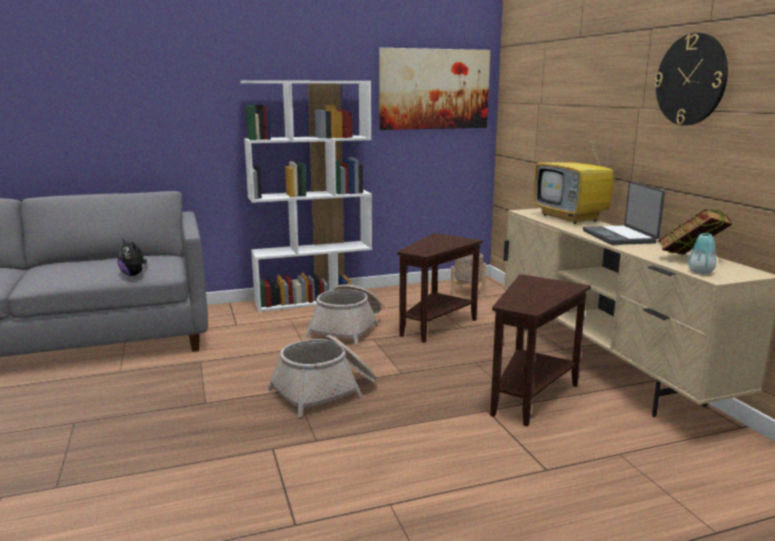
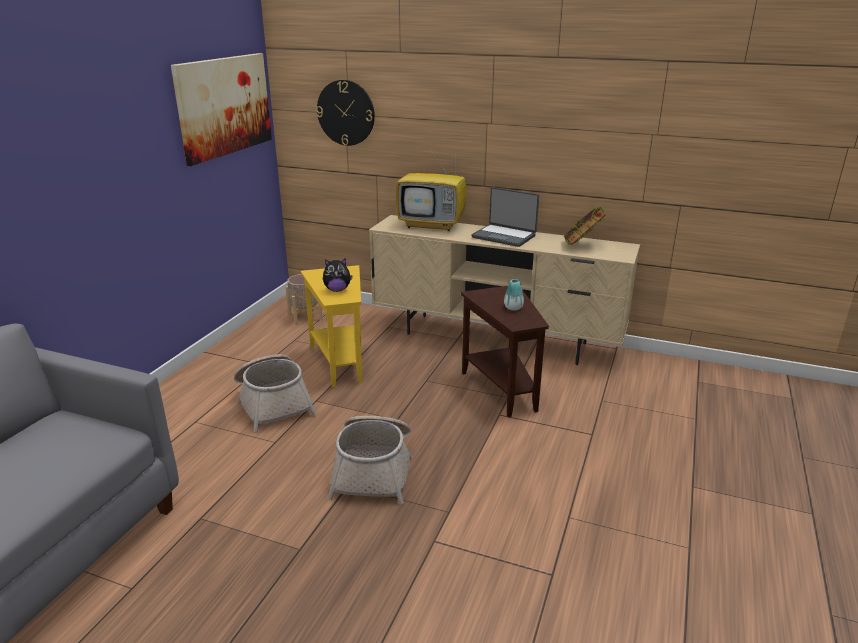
camera: 50 degrees left, 10 degrees up
plush toy [117,238,148,276] -> plush toy moved to [323,258,353,292]
white bookcase [241,80,372,312] -> none
brown side table [397,233,483,343] -> yellow side table [301,265,363,387]
wall clock [654,33,728,125] -> wall clock moved to [316,80,375,146]
vase [688,233,717,274] -> vase moved to [504,279,524,311]

